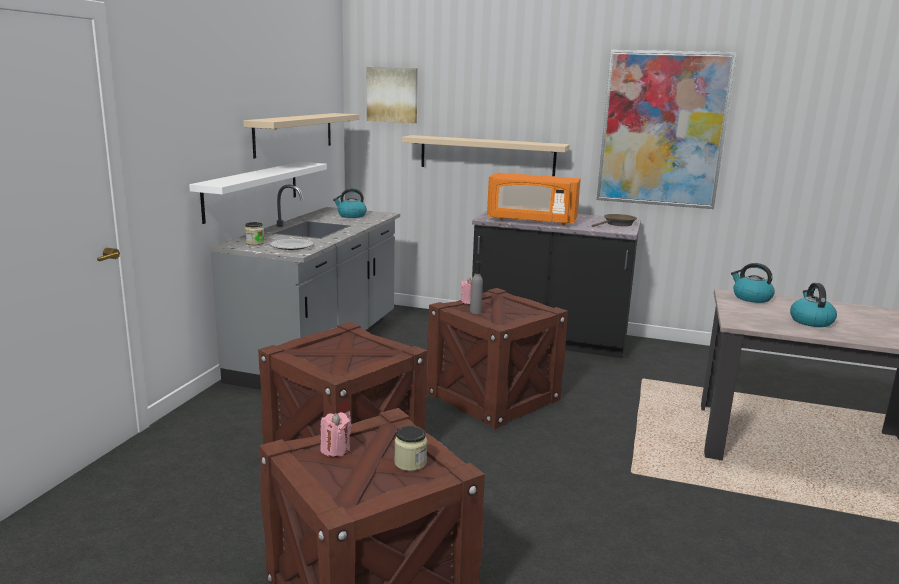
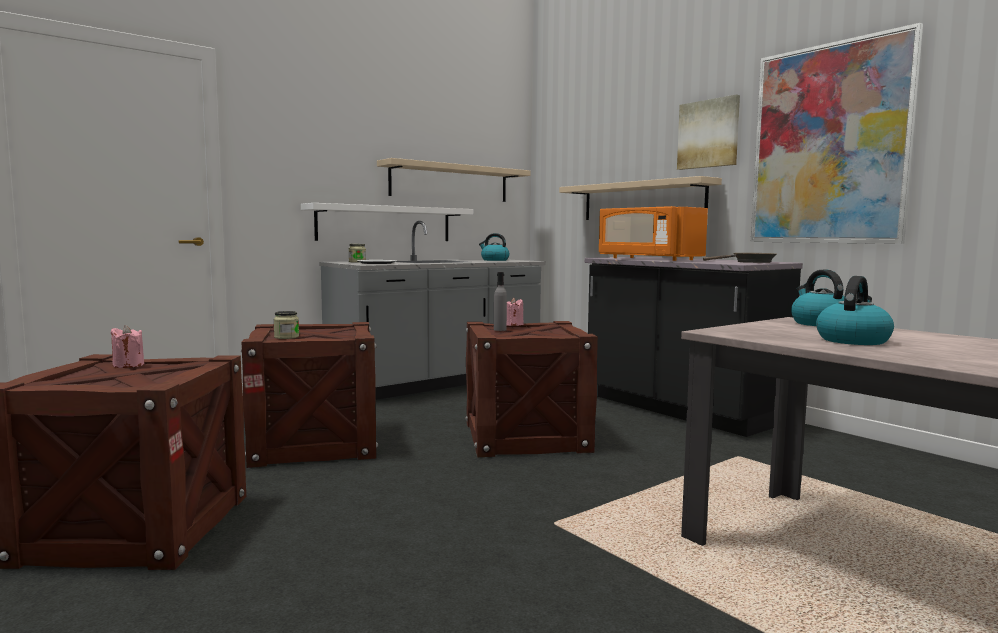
camera: 35 degrees right, 10 degrees down
picture [367,67,418,123] -> picture moved to [677,94,740,170]
jar [394,426,427,471] -> jar moved to [274,311,299,339]

